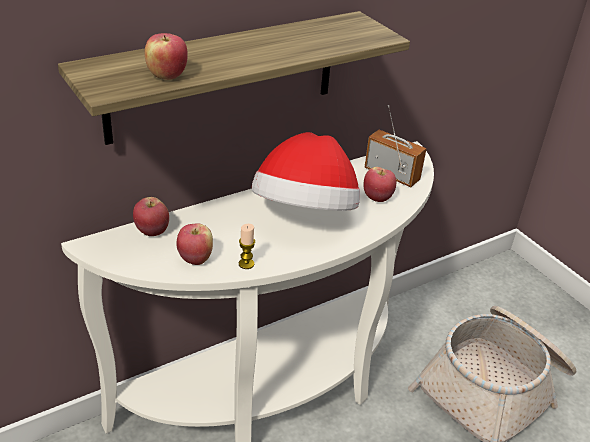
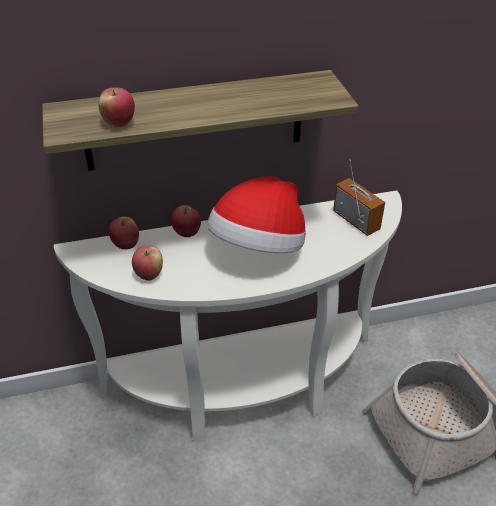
camera: 20 degrees right, 5 degrees up
candle [239,224,255,269] -> none
apple [364,167,396,202] -> apple moved to [171,205,201,237]

